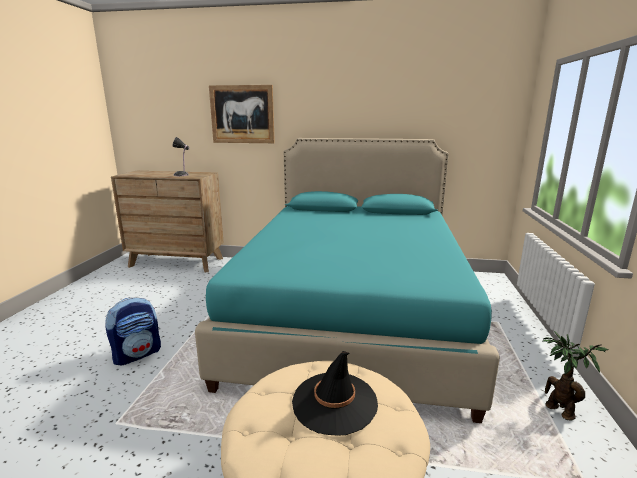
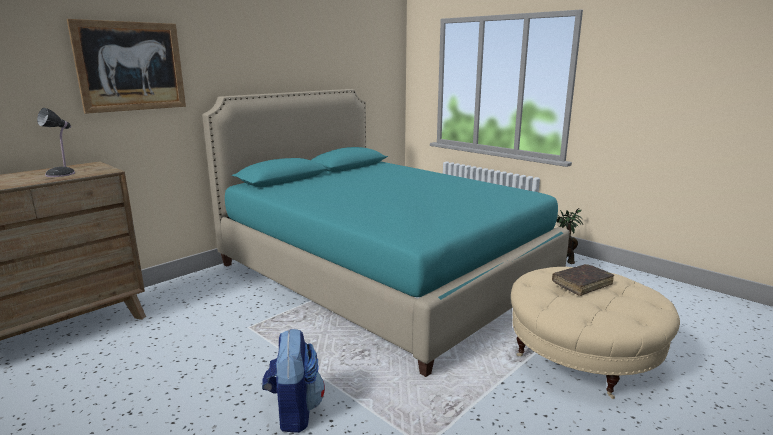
camera: 55 degrees left, 0 degrees up
black hat [292,351,378,435] -> brown book [552,264,614,296]

